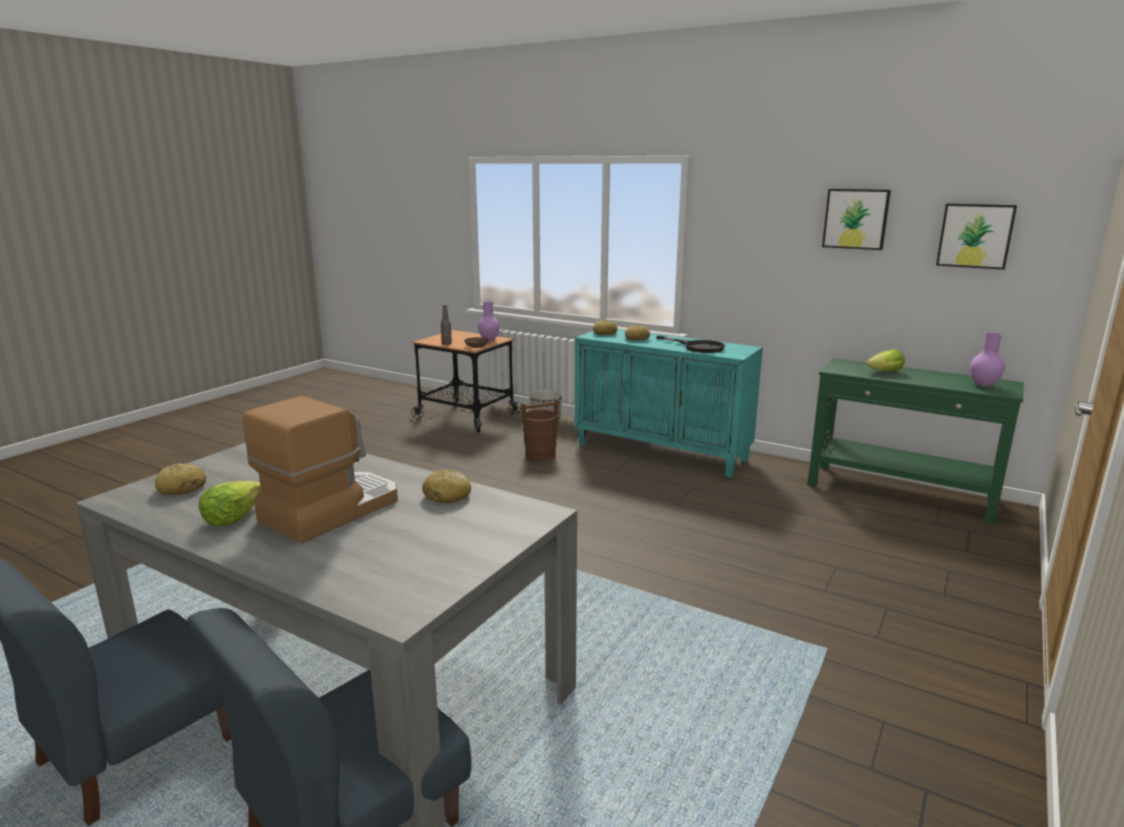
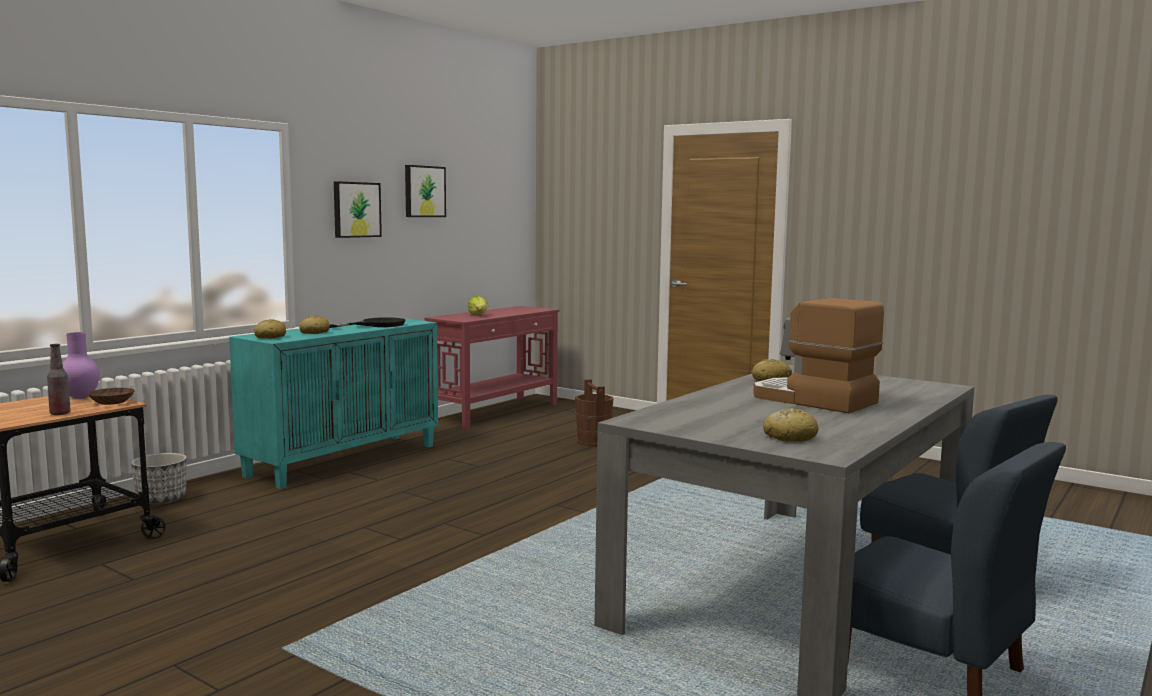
camera: 85 degrees left, 10 degrees down
lettuce [199,481,261,526] -> none
brown bucket [521,398,560,461] -> brown bucket moved to [575,379,614,447]
green console table [807,358,1024,524] -> red console table [424,306,559,429]
picture [936,203,1017,270] -> picture moved to [334,181,382,238]
purple vase [970,333,1005,387] -> none

